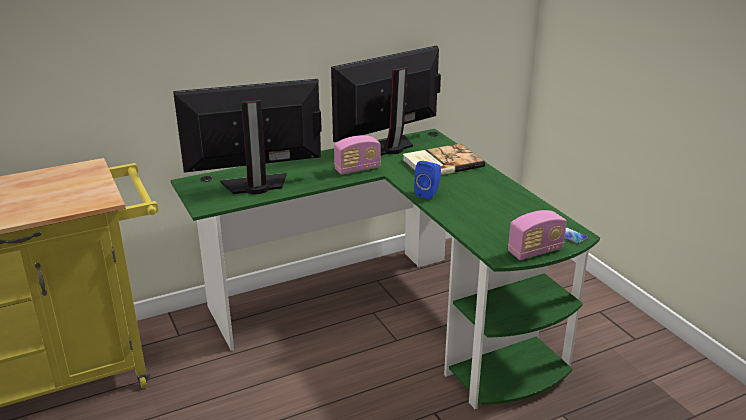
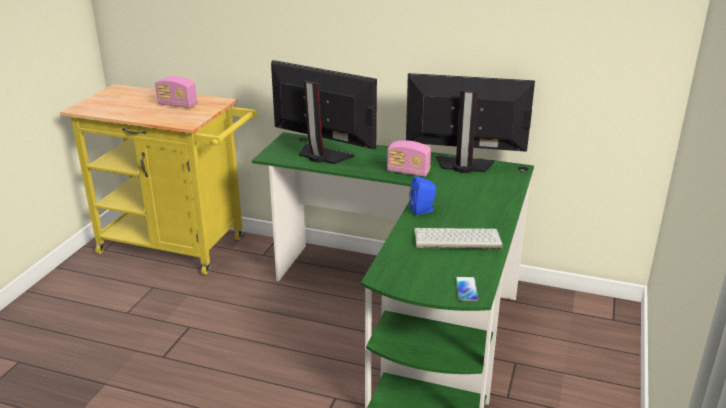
camera: 45 degrees right, 0 degrees up
book [403,143,485,175] -> none
radio [508,210,567,260] -> radio moved to [155,76,197,108]
none -> keyboard [414,228,503,249]

